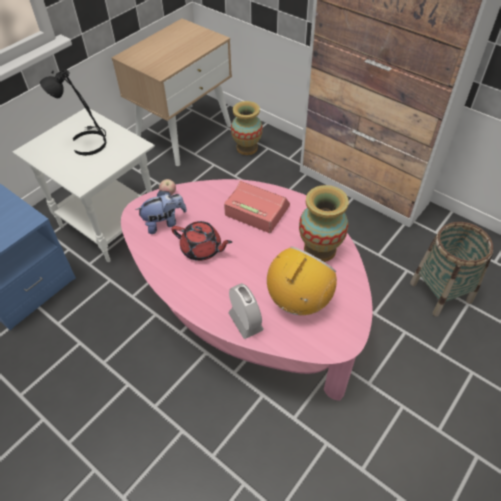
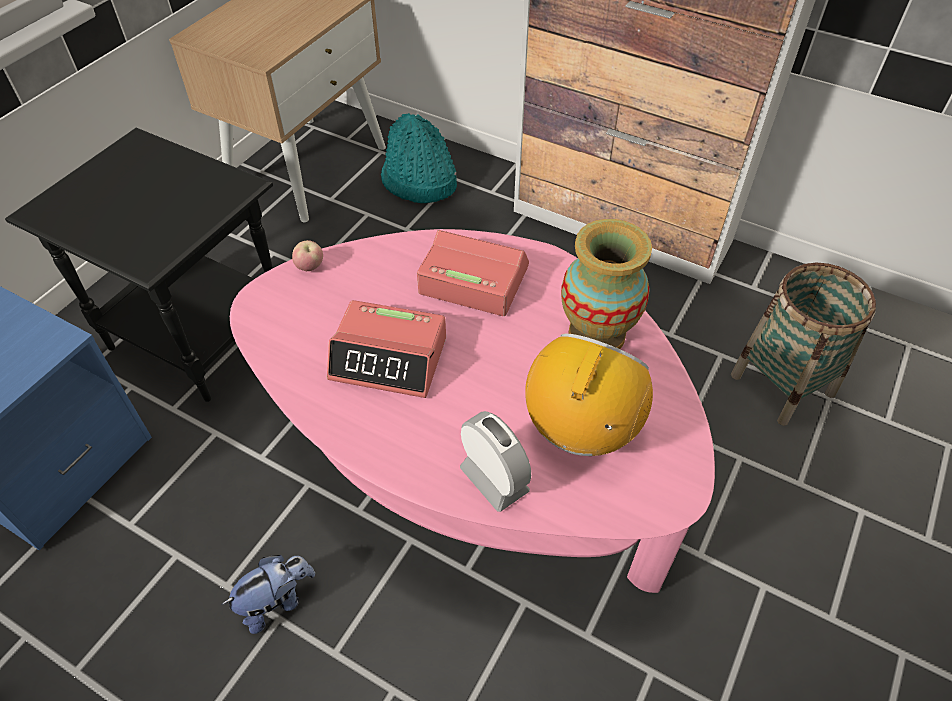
camera: 10 degrees left, 0 degrees up
white side table [13,108,155,262] -> black side table [5,128,273,402]
black table lamp [40,69,107,156] -> none
plush toy [135,190,187,234] -> plush toy moved to [221,555,315,634]
red teapot [171,221,232,261] -> alarm clock [327,300,446,398]
vase [231,101,263,155] -> turquoise hat [381,113,457,203]

